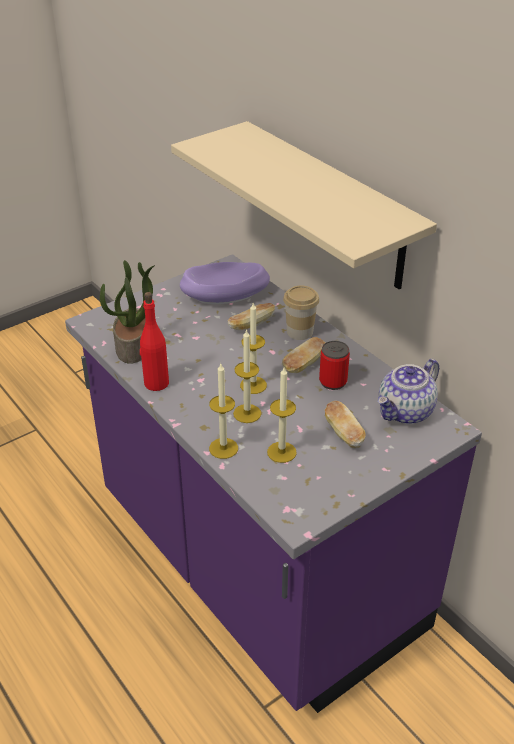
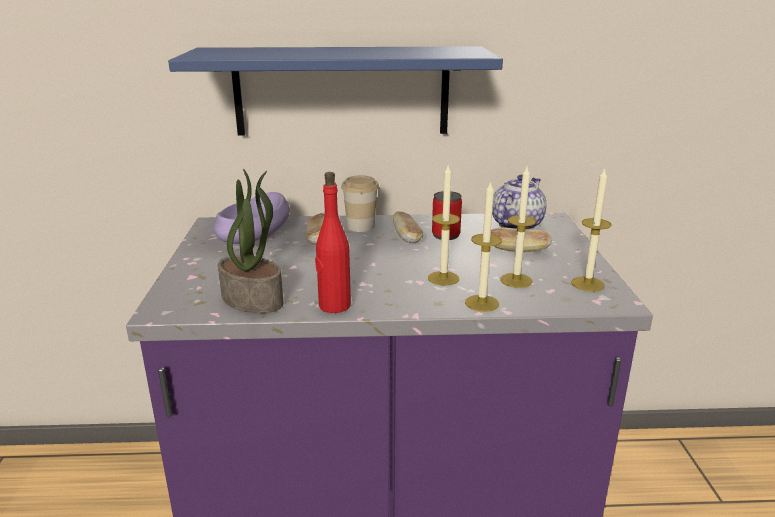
camera: 55 degrees left, 15 degrees down
beige shelf [171,121,437,289] -> blue shelf [168,46,503,136]
candle [240,303,267,394] -> candle moved to [571,168,611,292]
teapot [378,359,439,424] -> teapot turned 135 degrees counterclockwise [492,175,546,230]

